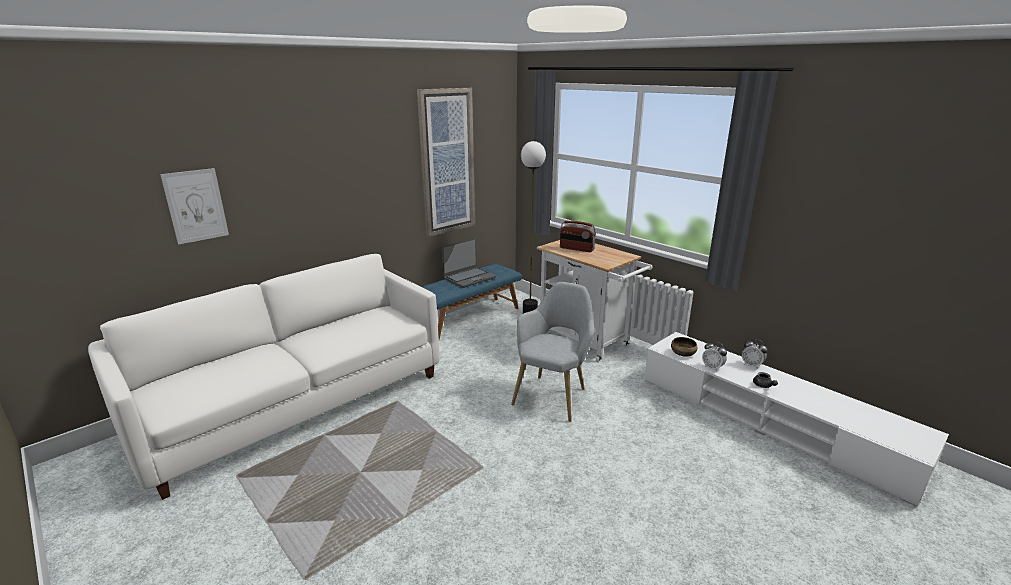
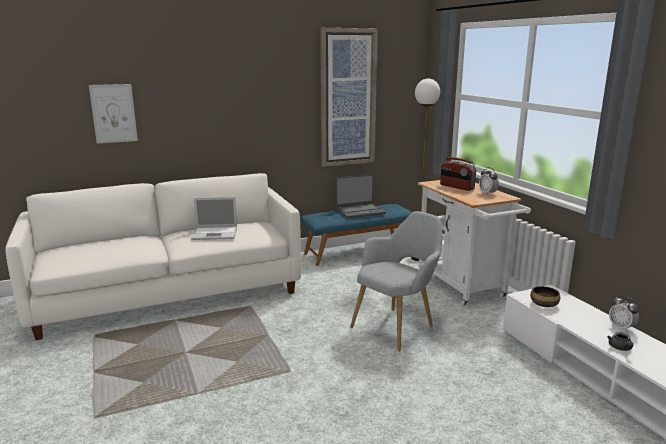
camera: 20 degrees right, 5 degrees down
alarm clock [702,341,727,371] -> alarm clock moved to [479,167,499,195]
none -> laptop [191,197,237,240]

